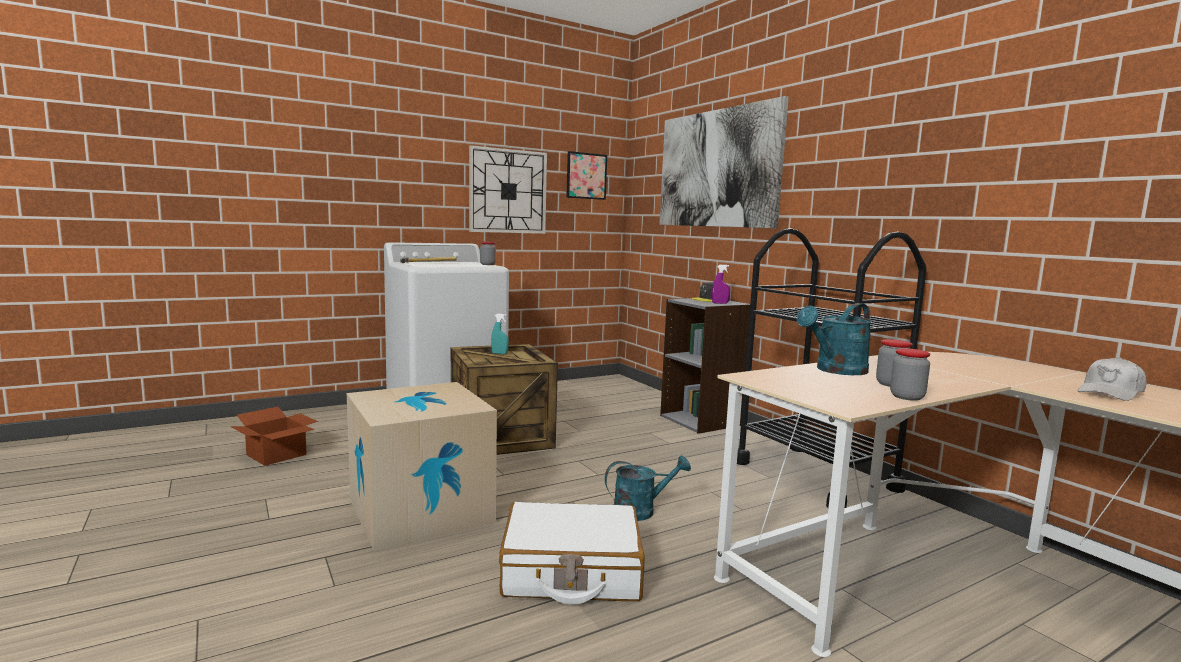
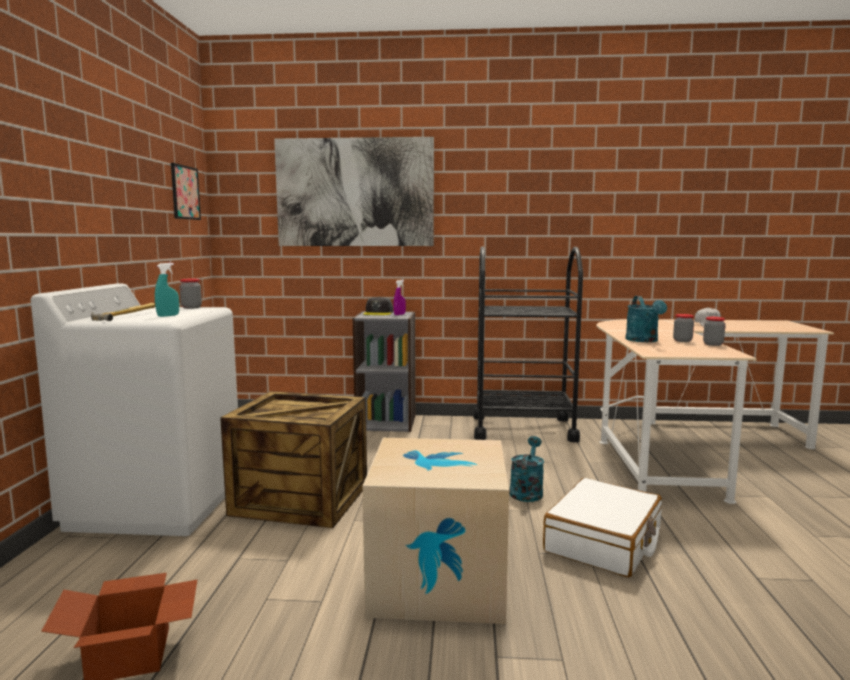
camera: 55 degrees left, 0 degrees up
wall clock [469,145,547,234] -> none
turquoise spray bottle [491,314,509,354] -> turquoise spray bottle moved to [155,263,179,317]

